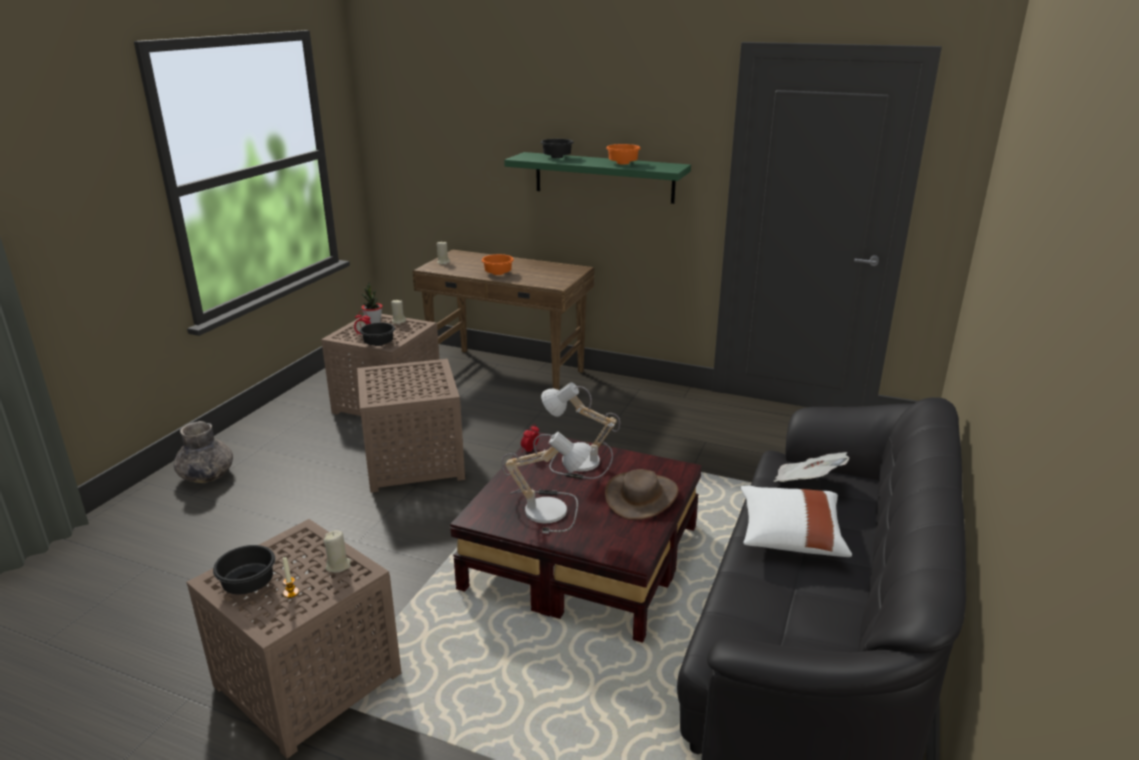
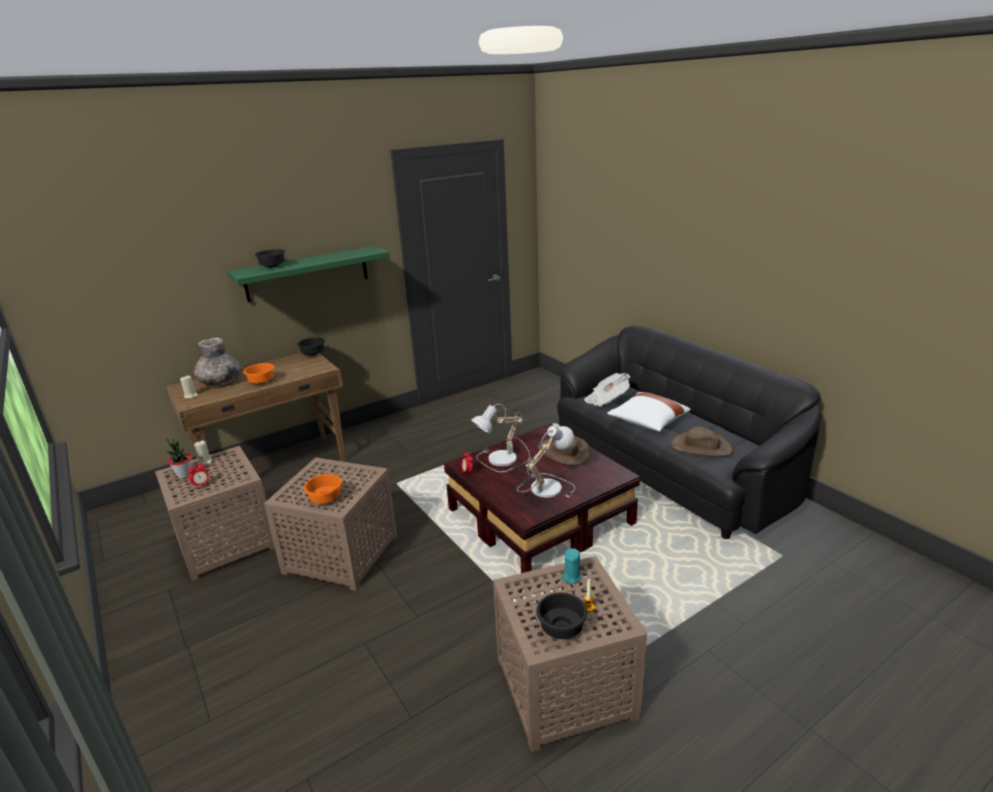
camera: 55 degrees left, 0 degrees up
grey vase [173,421,233,483] -> grey vase moved to [194,338,240,386]
beige candle [323,530,351,573] -> turquoise candle [562,548,582,584]
black bowl [360,322,395,346] -> black bowl moved to [297,337,325,356]
orange bowl [606,144,641,165] -> orange bowl moved to [304,474,342,503]
none -> brown hat [670,426,733,457]

